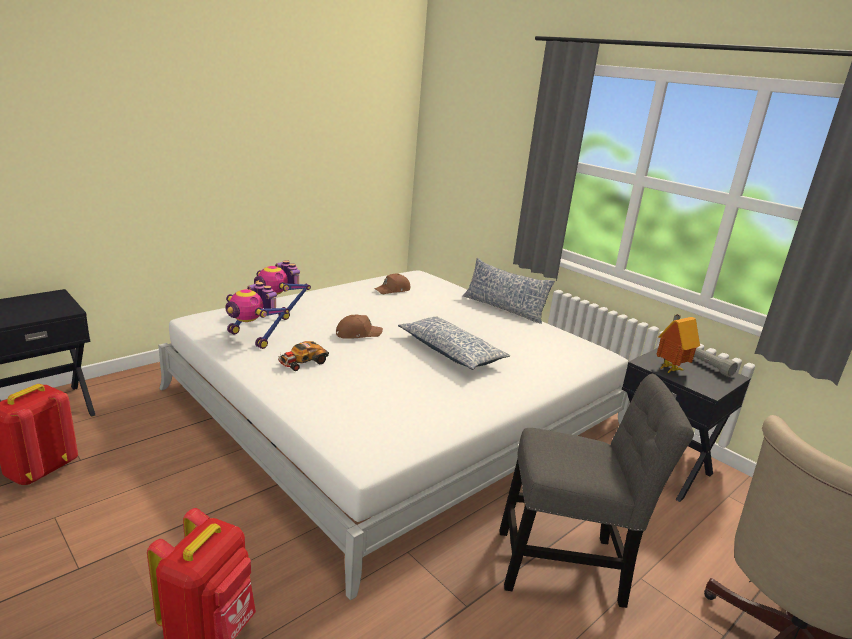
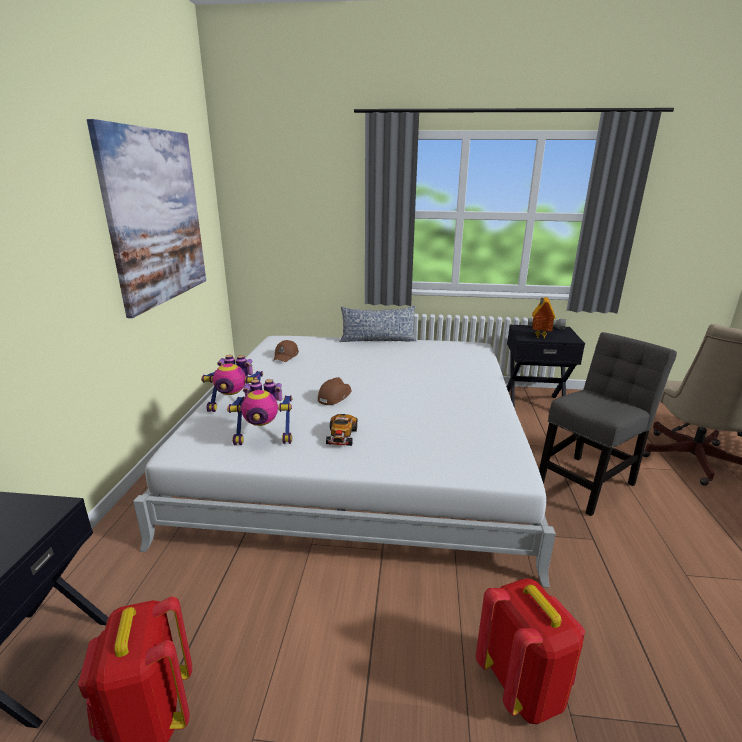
camera: 40 degrees left, 0 degrees up
pillow [398,317,510,370] -> none
none -> picture [87,119,206,318]

